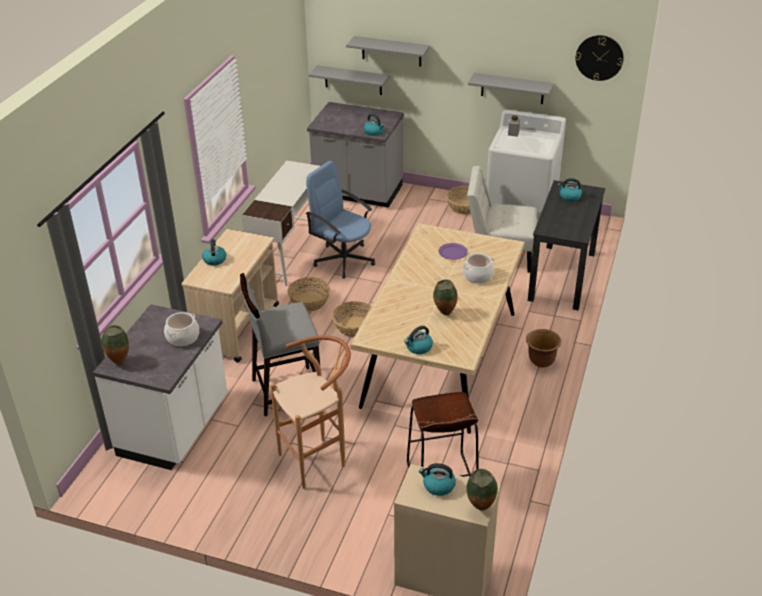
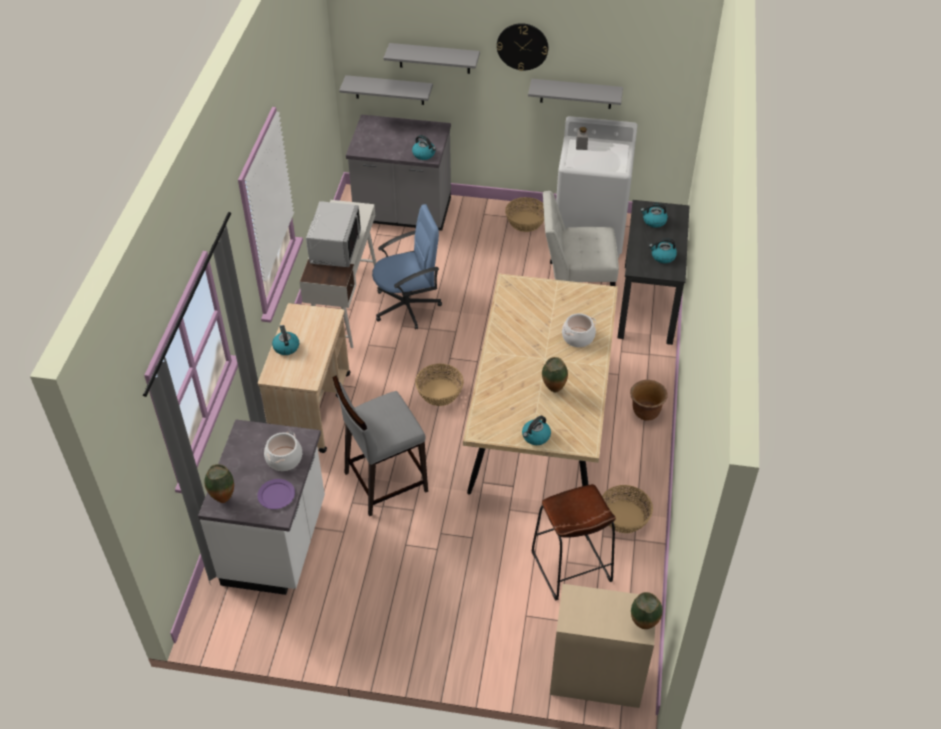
camera: 10 degrees left, 10 degrees up
brown stool [270,335,351,489] -> none
basket [288,277,330,311] -> basket moved to [602,485,653,533]
blue office chair [306,161,375,279] -> blue office chair turned 135 degrees clockwise [372,204,442,329]
kettle [419,463,456,496] -> kettle moved to [649,238,677,263]
purple plate [438,243,468,260] -> purple plate moved to [257,479,295,509]
wall clock [576,35,624,81] -> wall clock moved to [497,23,548,71]
none -> grey microwave [306,201,361,267]

